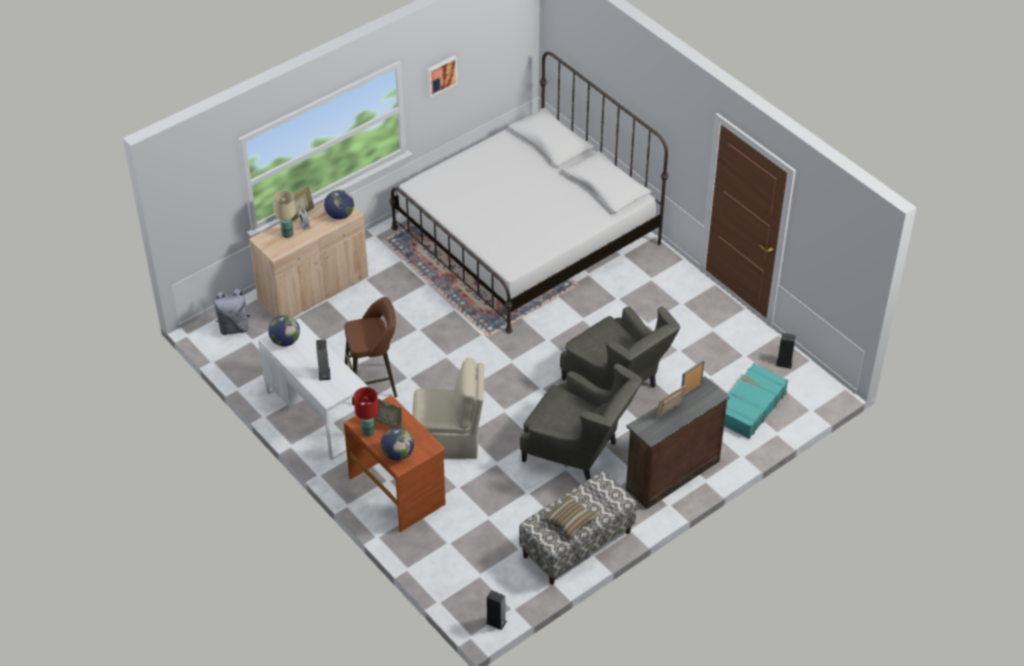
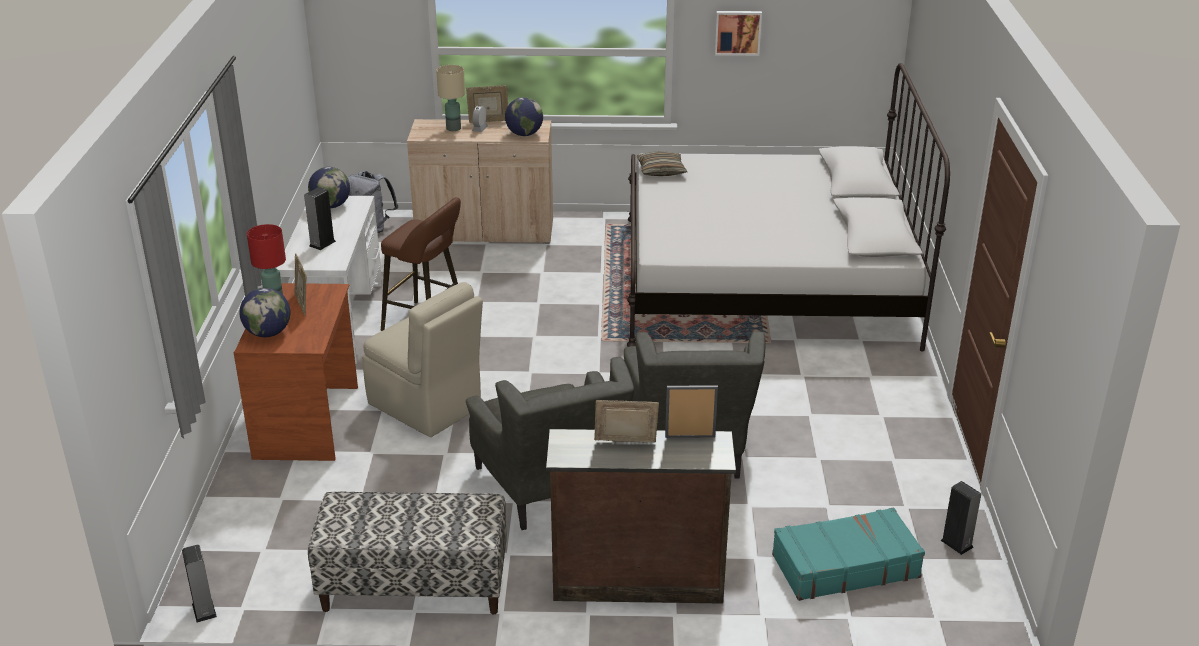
camera: 40 degrees right, 15 degrees down
pillow [543,495,597,538] -> pillow moved to [637,151,687,176]

